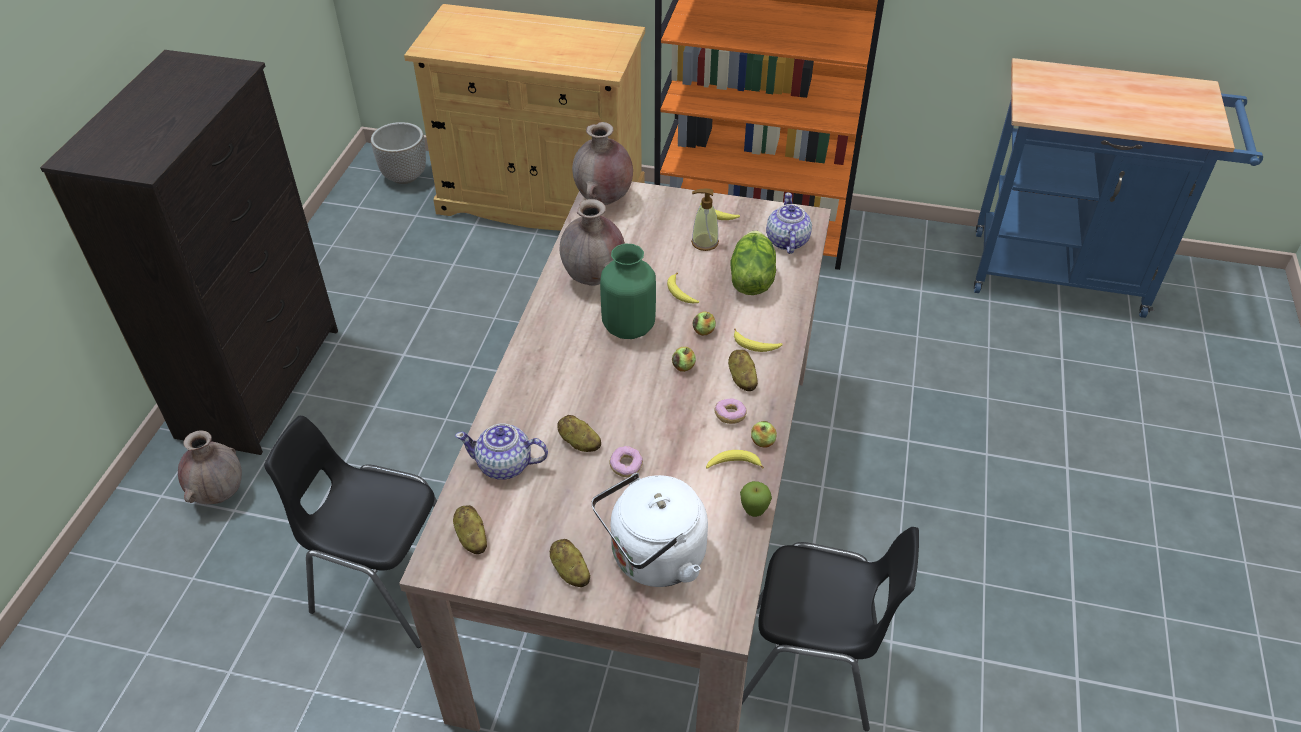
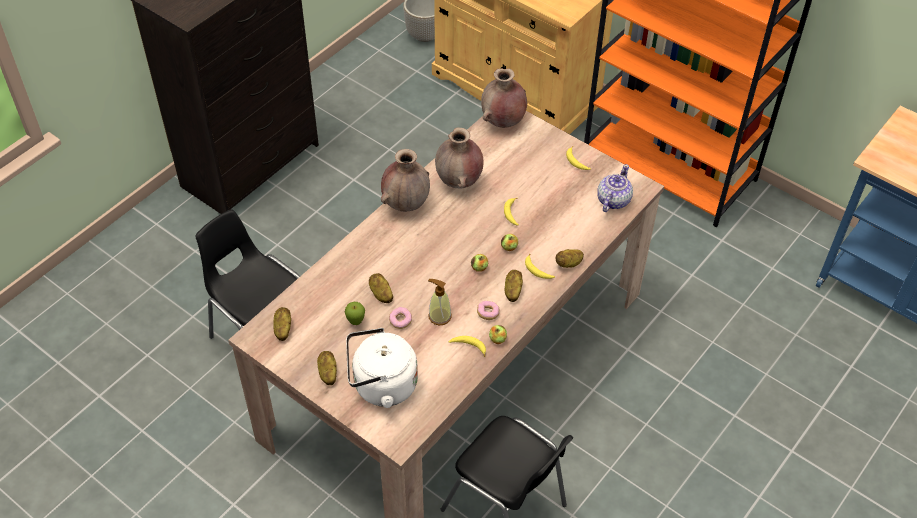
camera: 25 degrees right, 5 degrees up
brown vase [178,431,242,504] -> brown vase moved to [381,149,430,212]
teapot [455,424,548,479] -> none
green vase [600,244,656,339] -> none
soap dispenser [691,188,719,251] -> soap dispenser moved to [428,279,452,325]
lettuce [730,230,776,295] -> none
apple [740,481,772,517] -> apple moved to [345,302,365,325]
none -> potato [556,249,584,268]

